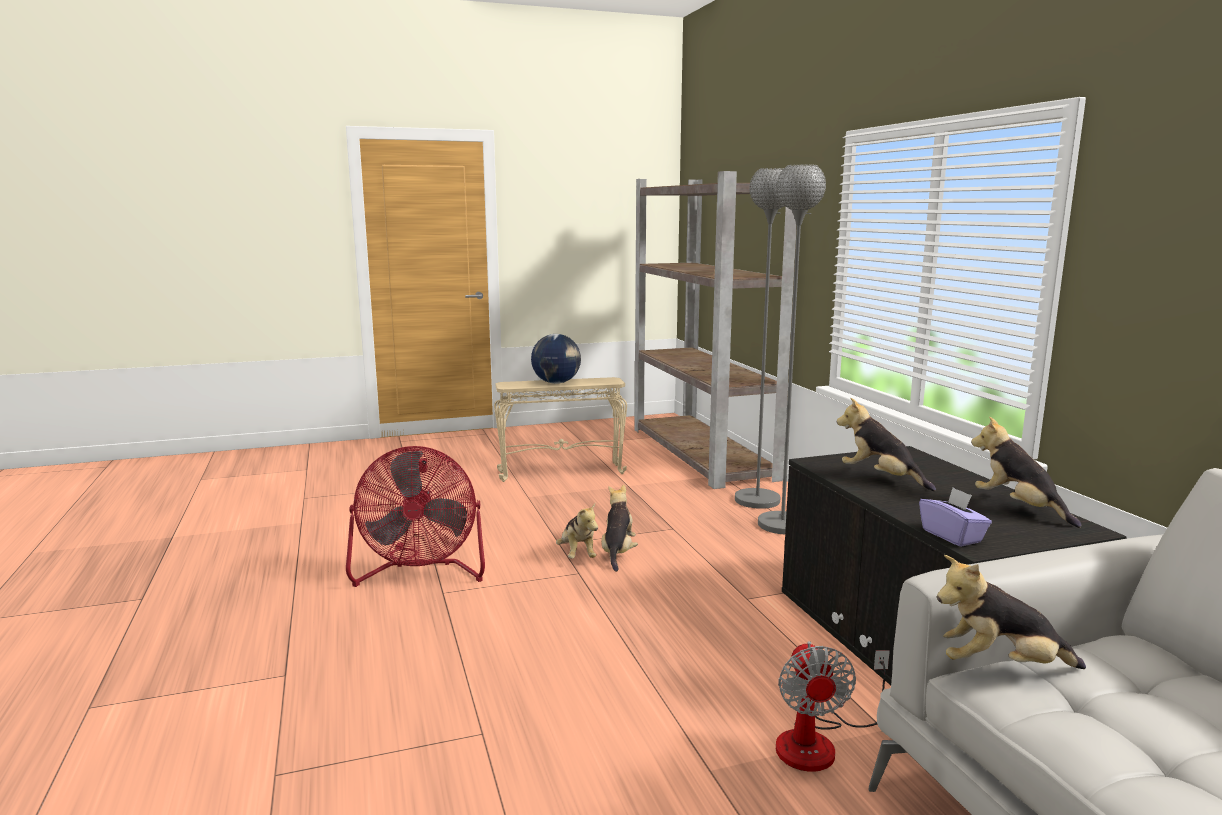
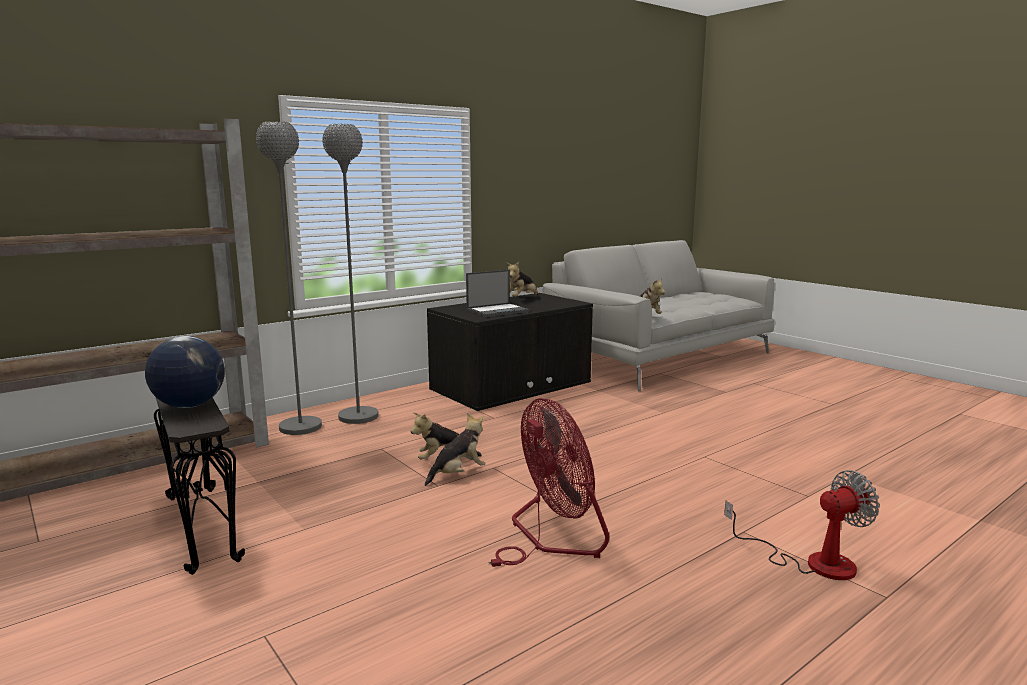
camera: 110 degrees left, 0 degrees up
beige side table [494,377,627,482] -> black side table [154,397,245,575]
fan [776,641,890,772] -> fan moved to [724,470,880,580]
plush toy [837,398,936,491] -> laptop [466,270,530,317]
purple tissue box [919,487,992,547] -> none

